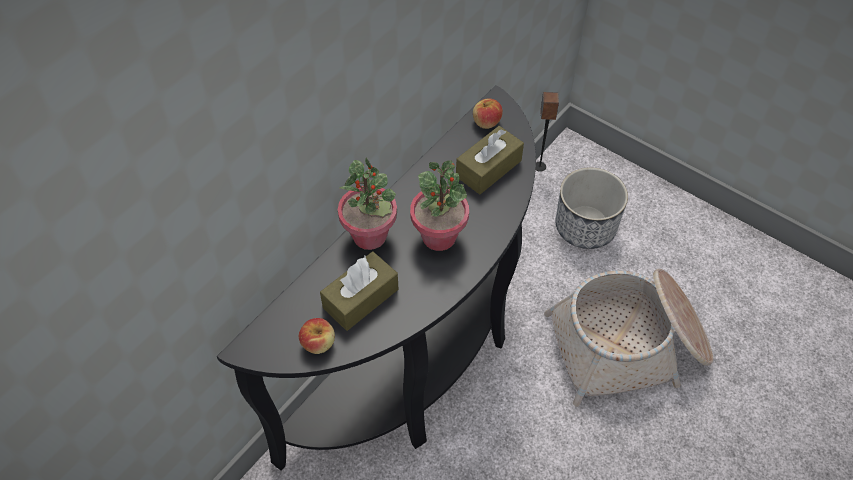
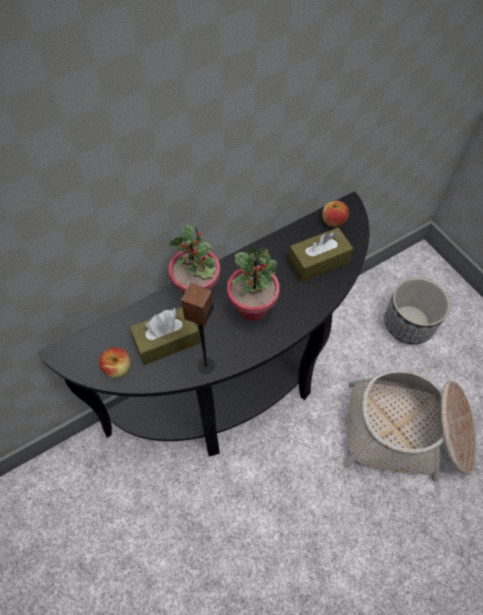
camera: 20 degrees right, 5 degrees up
speaker [536,92,559,172] -> speaker moved to [181,283,215,374]

